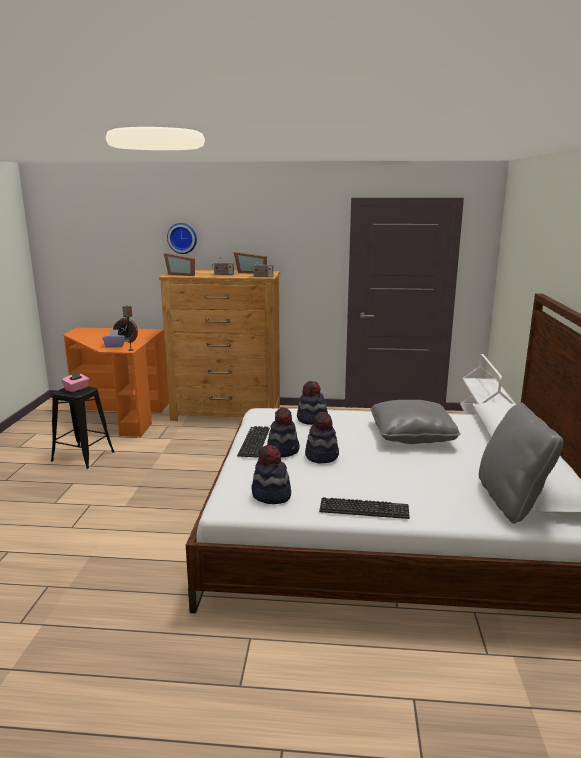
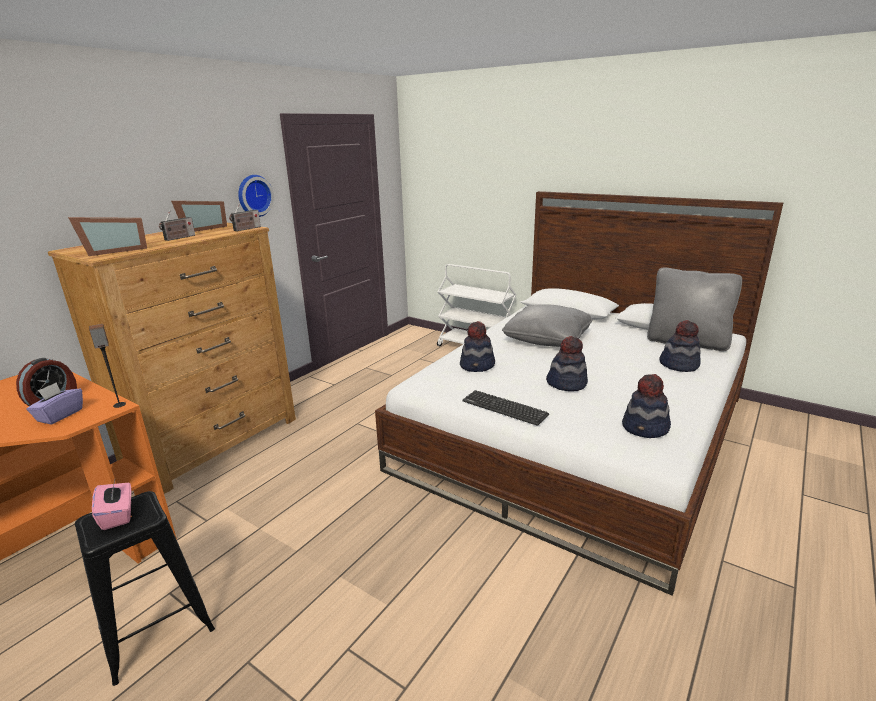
camera: 60 degrees left, 5 degrees up
wall clock [167,223,197,254] -> wall clock moved to [238,175,274,217]
hat [267,407,300,457] -> hat moved to [660,320,701,372]
keyboard [319,497,410,519] -> none

